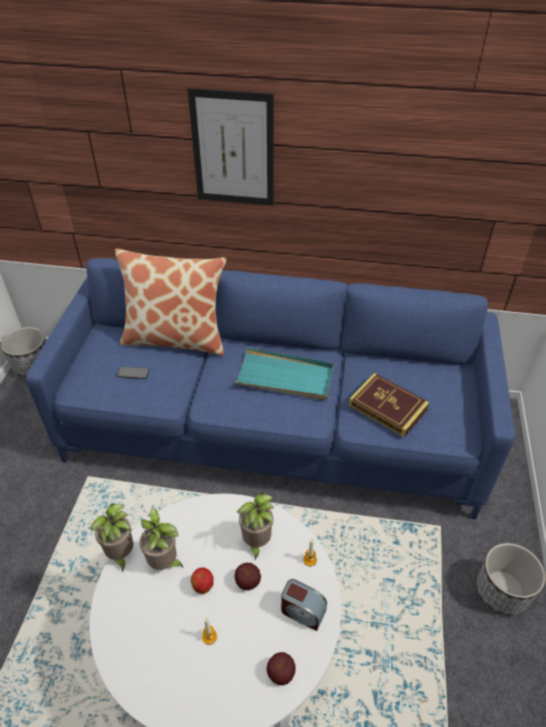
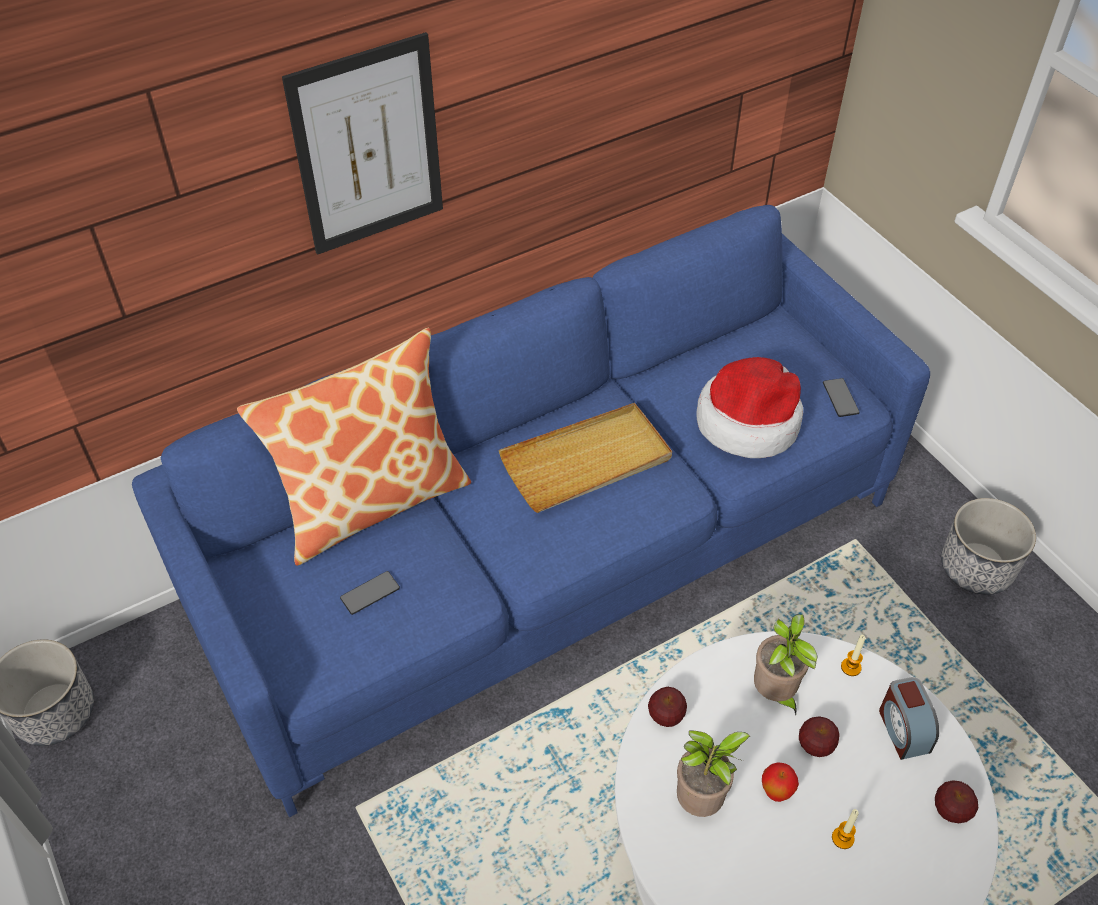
camera: 40 degrees left, 5 degrees up
potted plant [90,503,133,573] -> none
turquoise tray [234,347,334,400] -> beige tray [499,403,672,513]
alarm clock [281,579,327,631] -> alarm clock turned 90 degrees clockwise [879,677,939,760]
book [349,373,430,437] -> hat [696,357,803,458]
none -> apple [648,687,687,727]
none -> phone [823,378,860,417]

